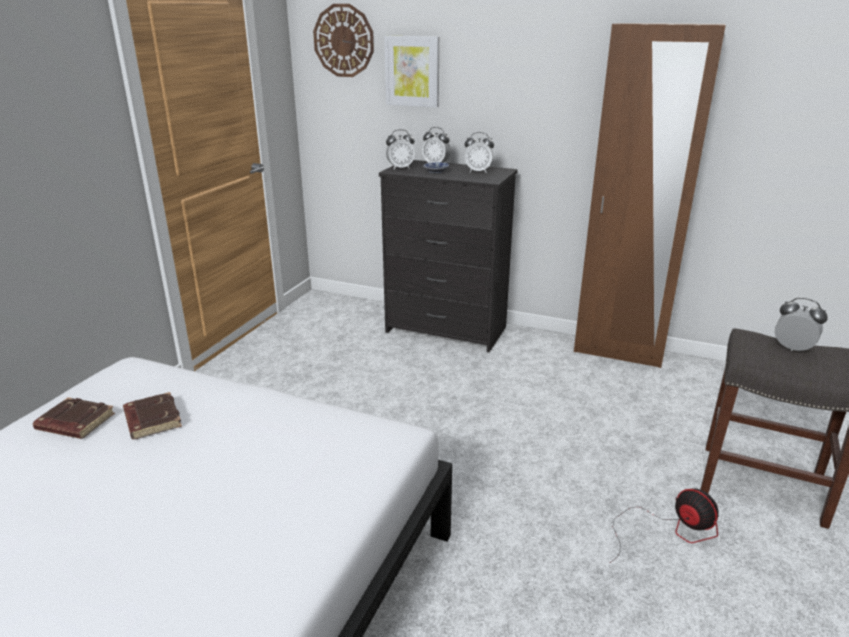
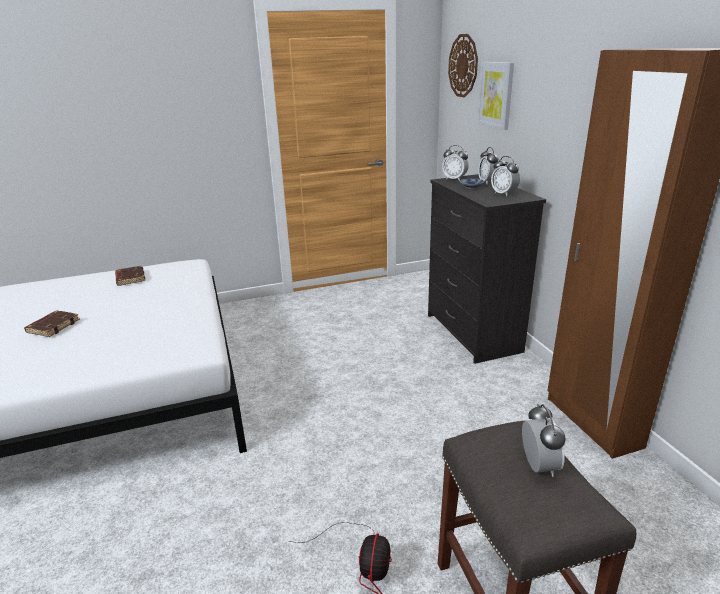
camera: 50 degrees right, 0 degrees up
brown book [123,392,182,439] -> brown book moved to [24,311,80,337]

